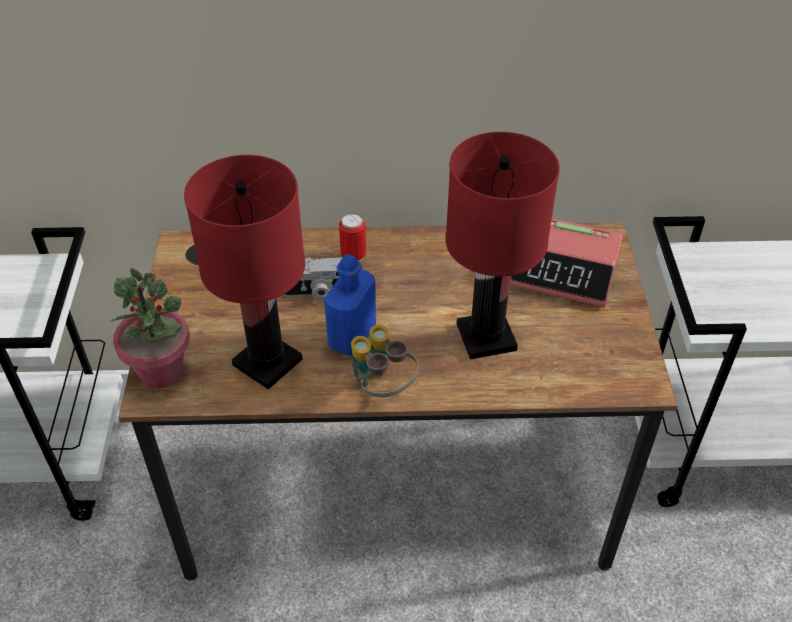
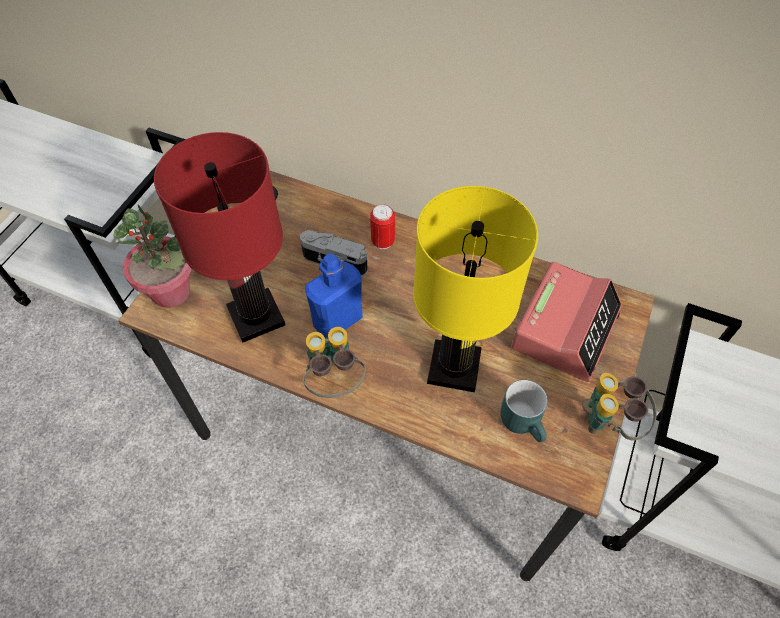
camera: 25 degrees right, 10 degrees up
red table lamp [446,132,560,359] -> yellow table lamp [413,186,538,392]
alarm clock [510,218,623,308] -> alarm clock turned 105 degrees counterclockwise [511,262,622,382]
none -> turquoise mug [500,380,548,442]
none -> binoculars [582,373,657,441]

